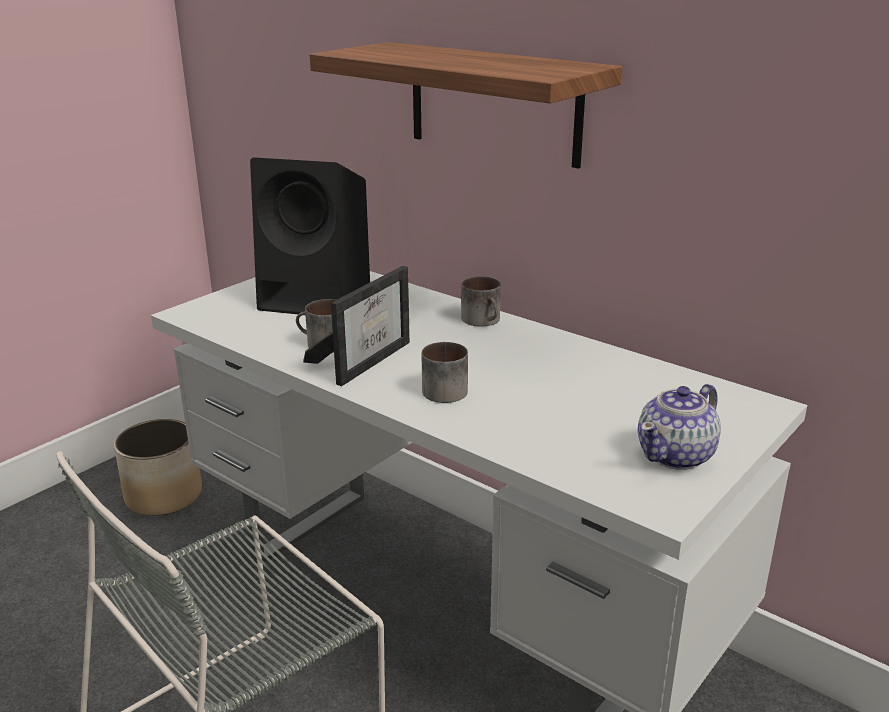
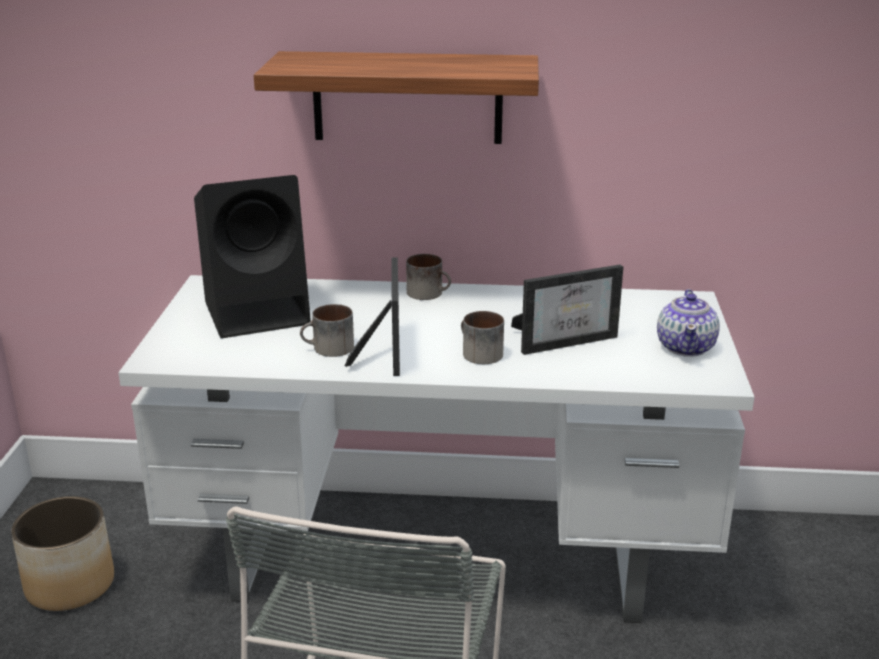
camera: 35 degrees left, 0 degrees up
none -> picture frame [511,265,623,355]

